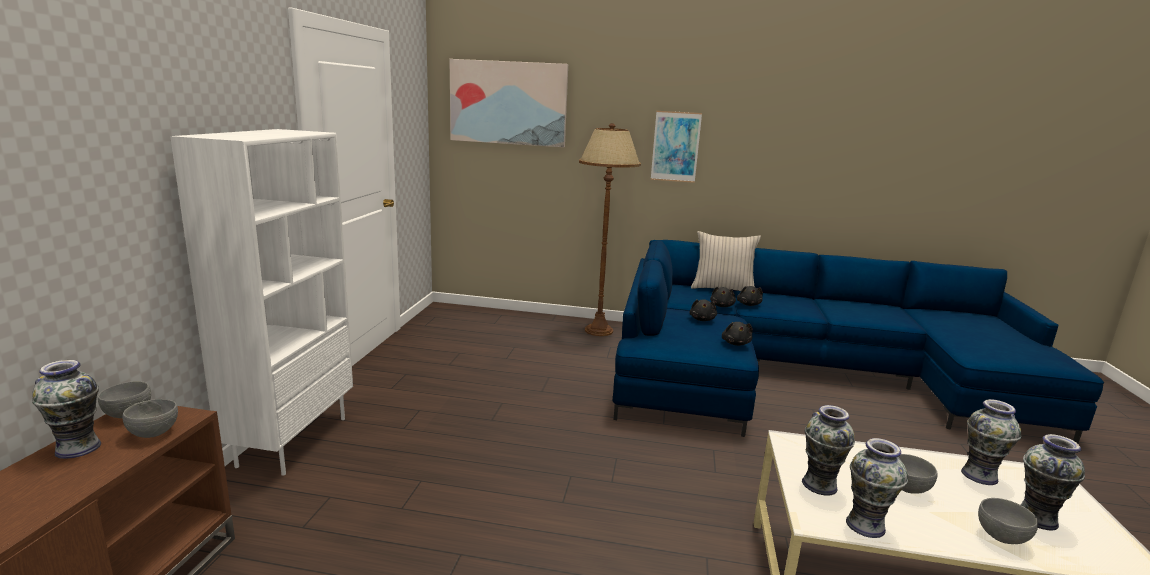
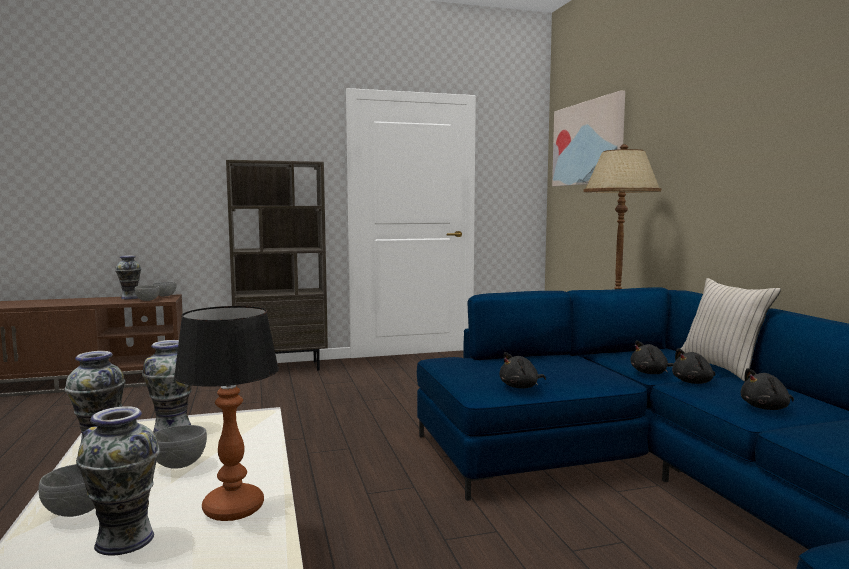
camera: 65 degrees right, 10 degrees down
white bookcase [170,129,353,476] -> brown bookcase [226,160,328,371]
picture [651,111,702,183] -> none
black plush toy [690,299,717,321] -> black plush toy moved to [741,368,794,410]
vase [961,399,1022,485] -> table lamp [174,306,279,521]

